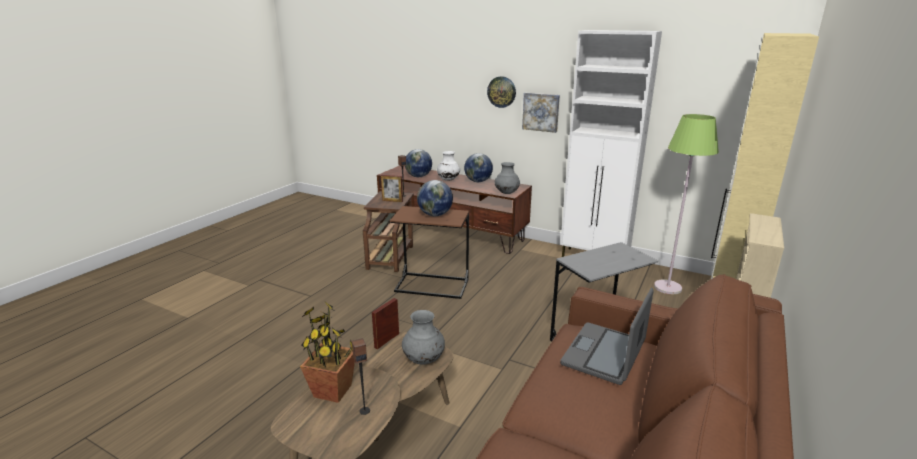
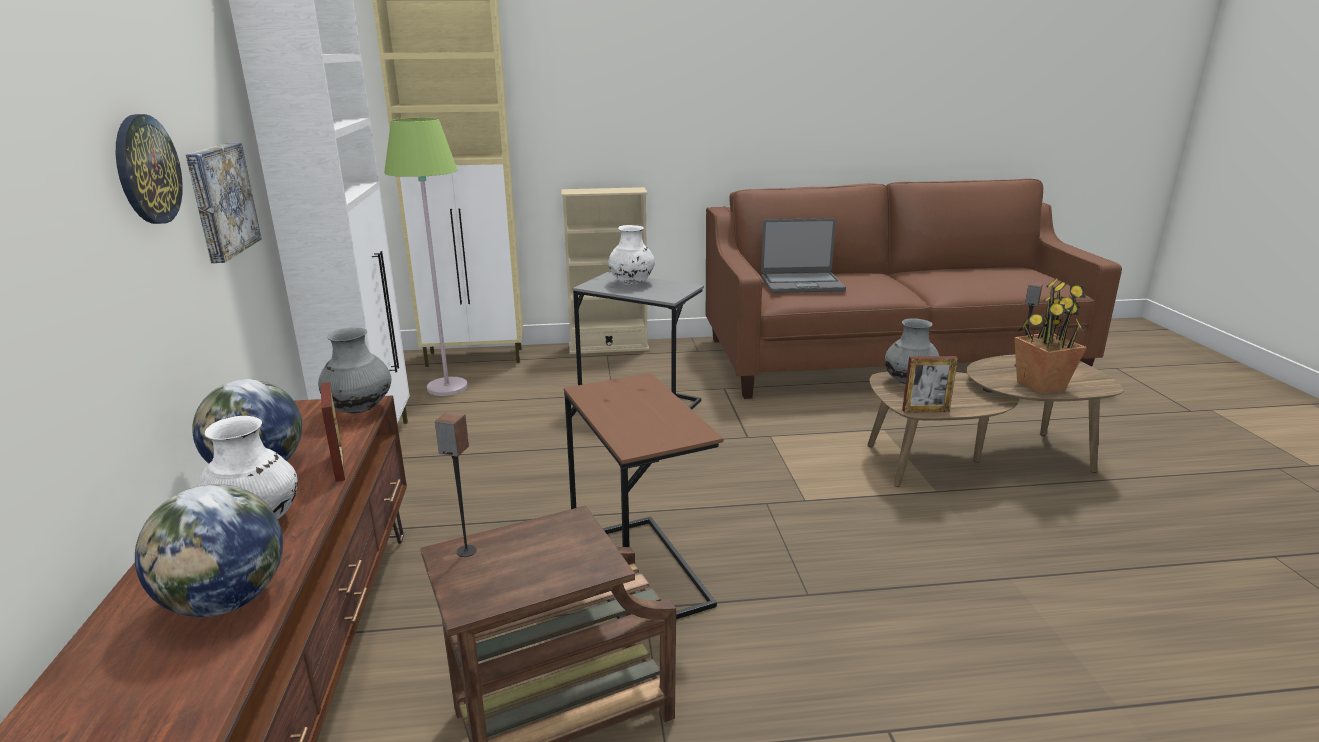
camera: 125 degrees left, 0 degrees up
picture frame [381,175,403,202] -> picture frame moved to [321,382,345,482]
globe [417,180,453,216] -> none
none -> white vase [608,225,655,284]

